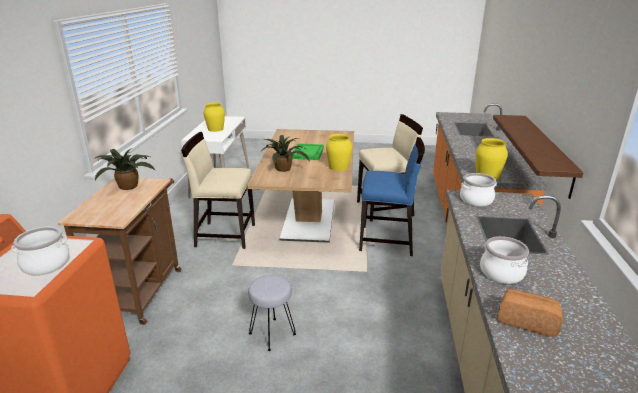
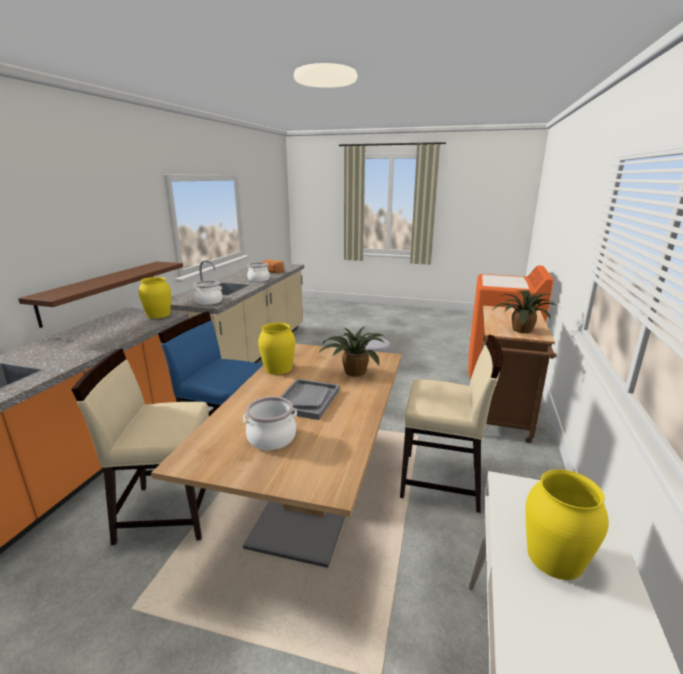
camera: 170 degrees left, 5 degrees down
cooking pot [11,227,69,275] -> cooking pot moved to [243,396,297,450]
green tray [292,143,324,160] -> grey tray [280,379,340,420]

